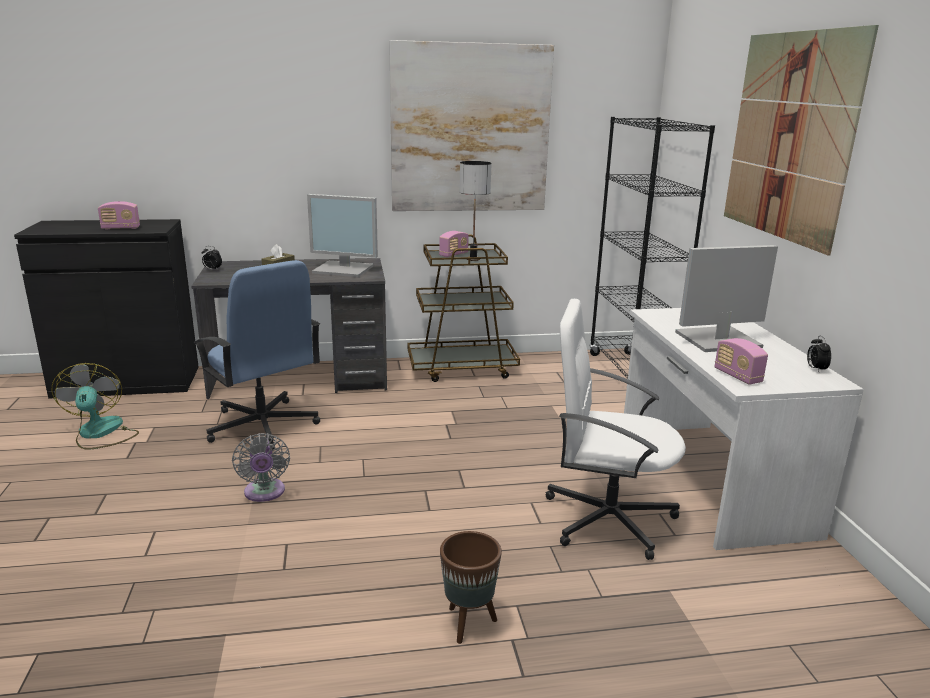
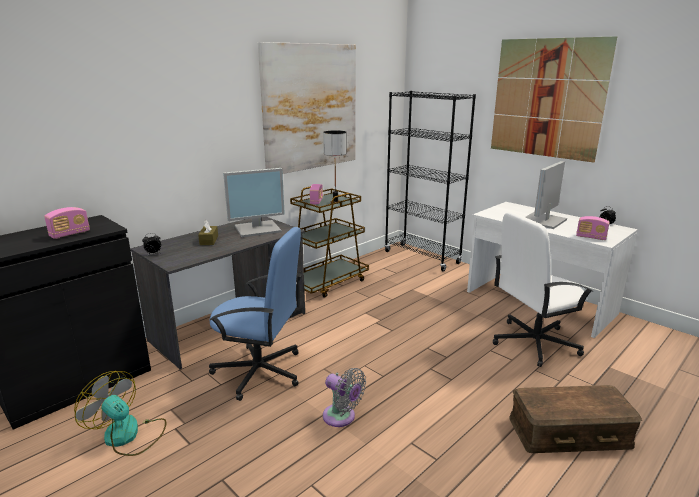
camera: 35 degrees left, 0 degrees up
brown planter [440,531,502,644] -> brown storage box [509,385,642,453]

